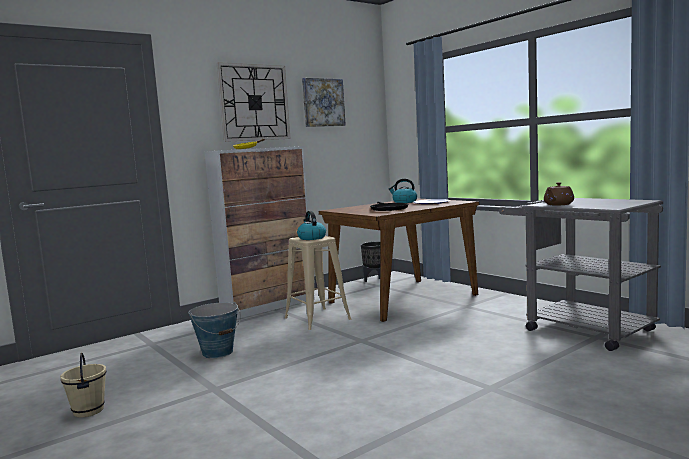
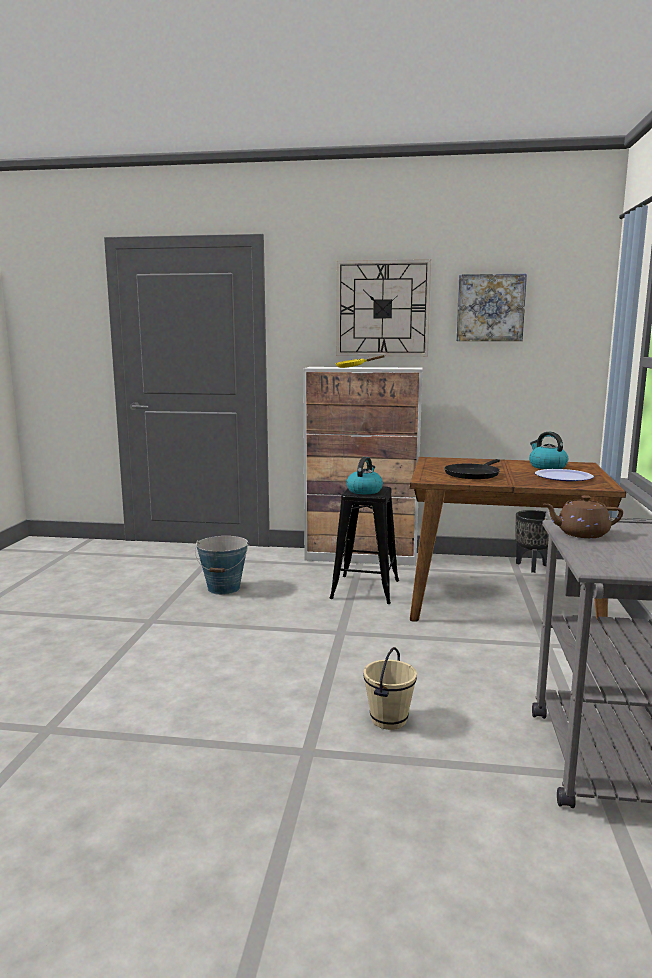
camera: 45 degrees right, 5 degrees up
beige bucket [60,353,106,418] -> beige bucket moved to [363,647,417,730]
beige stool [285,236,351,330] -> black stool [330,486,399,604]

